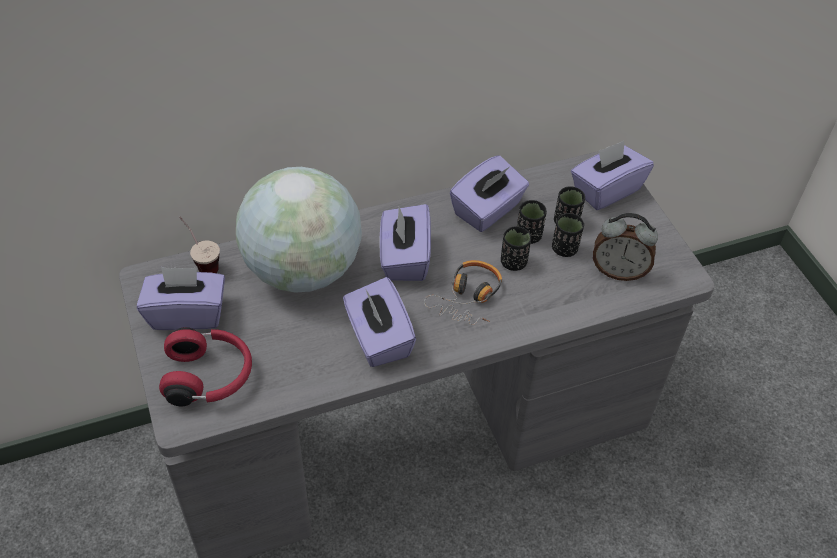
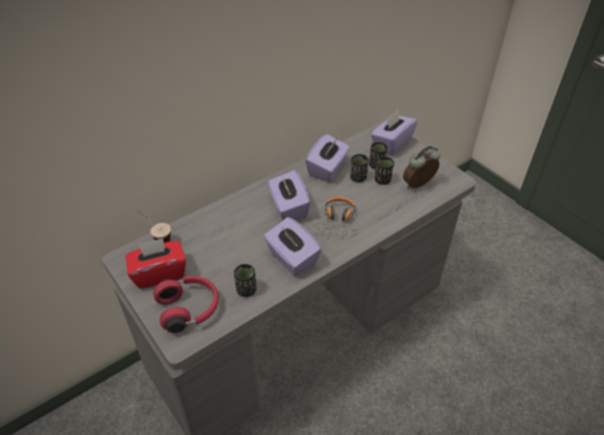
camera: 15 degrees left, 5 degrees down
purple tissue box [137,267,225,330] -> red tissue box [125,238,186,289]
globe [236,167,362,293] -> none
black cup [501,226,531,271] -> black cup moved to [234,264,257,297]
alarm clock [593,213,658,281] -> alarm clock turned 150 degrees clockwise [403,146,441,188]

